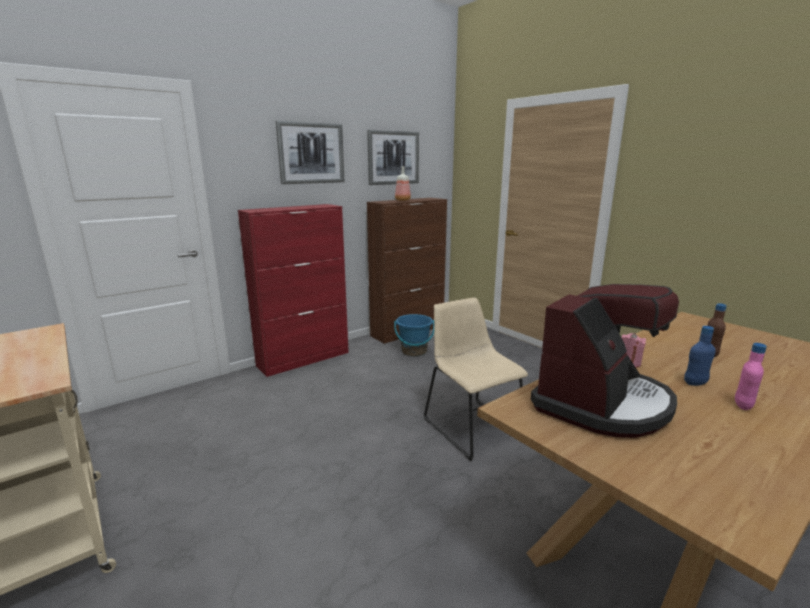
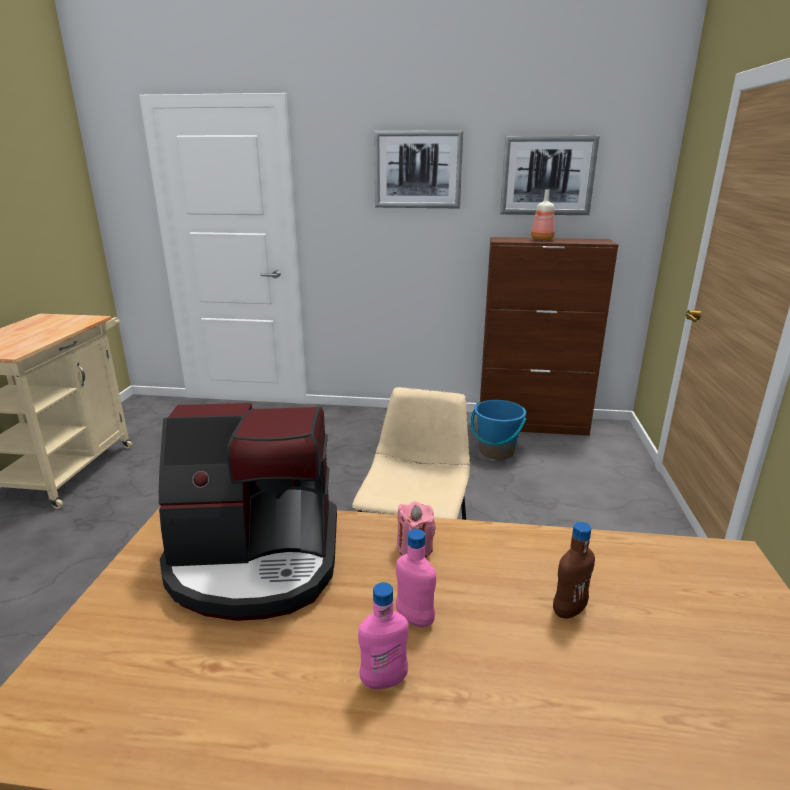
camera: 45 degrees right, 5 degrees up
red cabinet [238,204,349,377] -> none
blue bottle [684,326,716,386] -> pink bottle [396,529,436,628]

